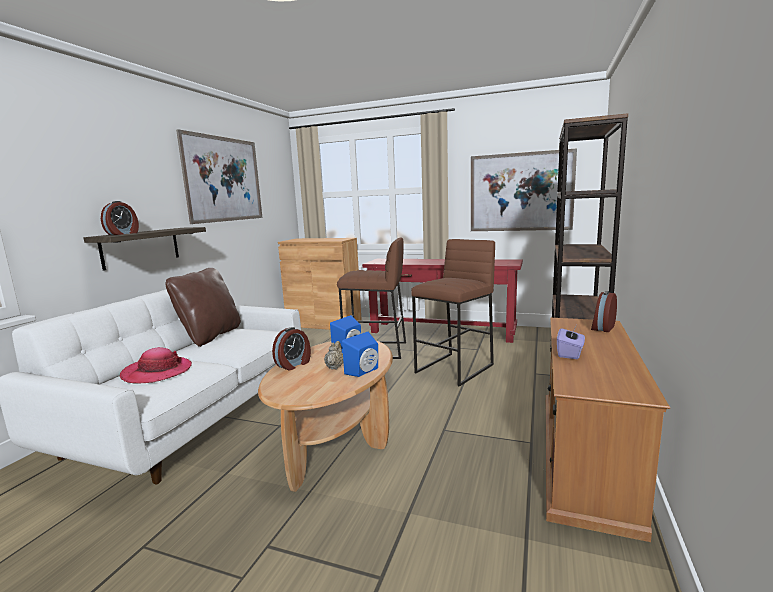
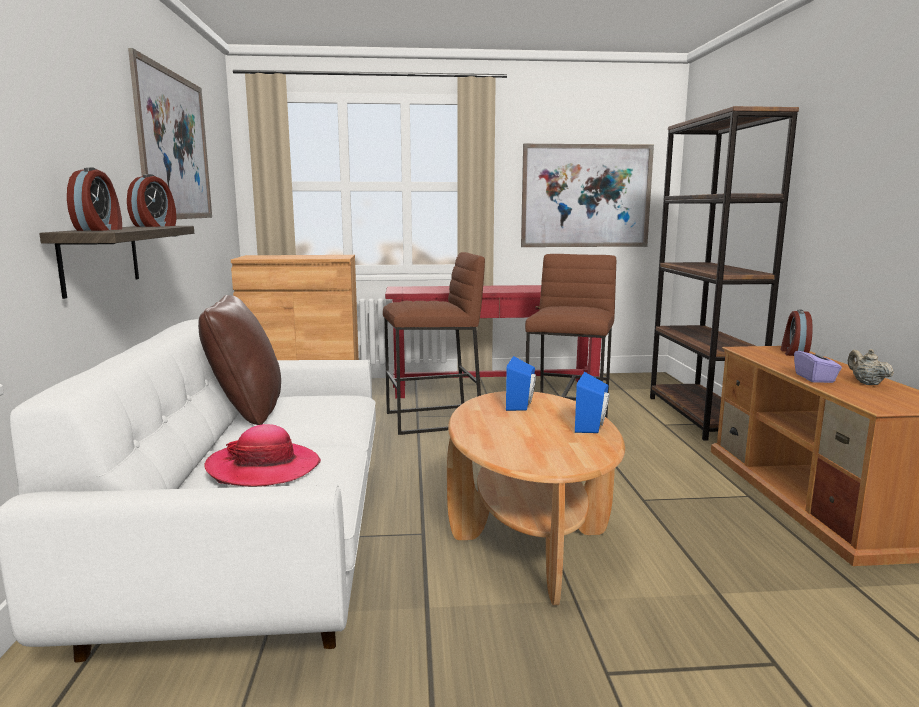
camera: 25 degrees left, 0 degrees up
alarm clock [272,327,311,370] -> alarm clock moved to [127,174,177,227]
beige teapot [324,341,343,370] -> beige teapot moved to [848,349,894,385]

